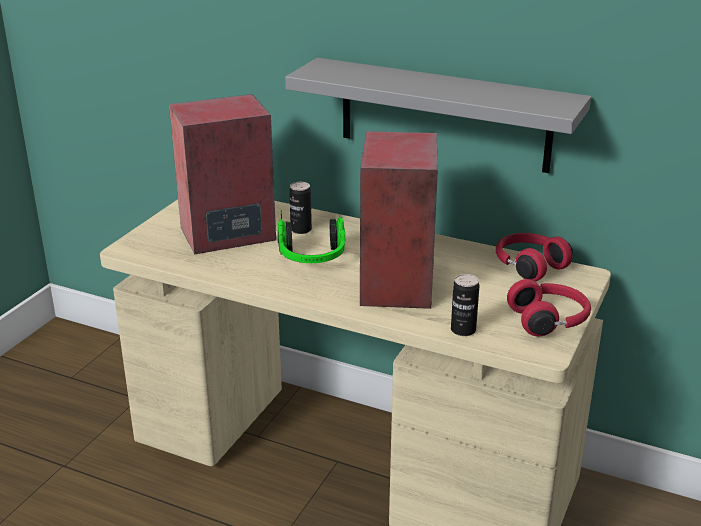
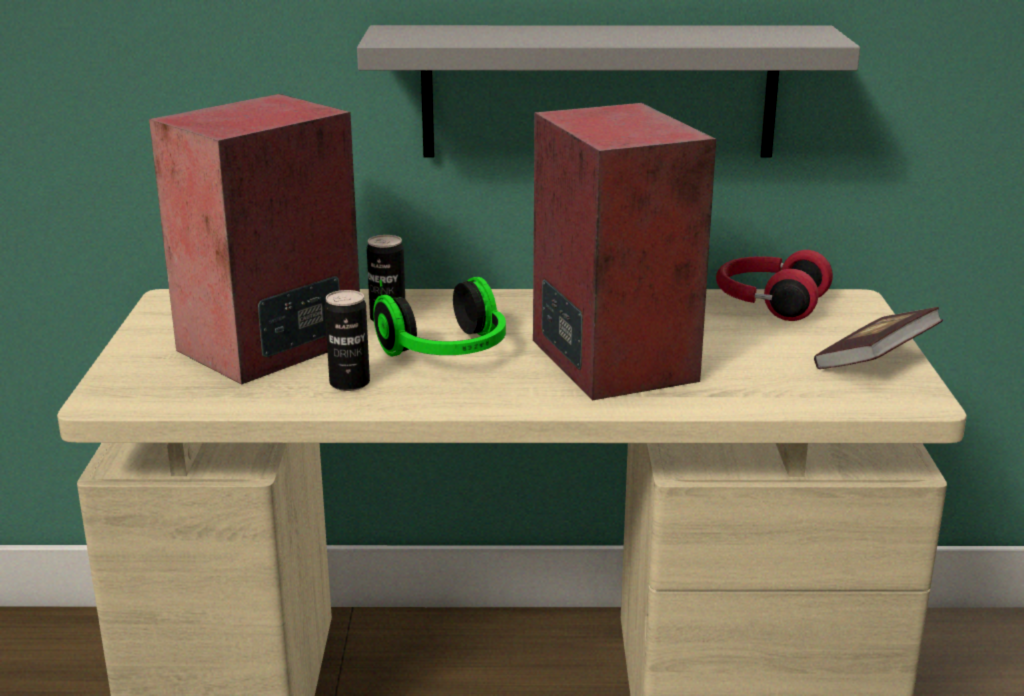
camera: 25 degrees left, 5 degrees down
can [451,274,480,336] -> can moved to [325,290,370,391]
red headphones [507,279,591,336] -> book [814,307,943,369]

